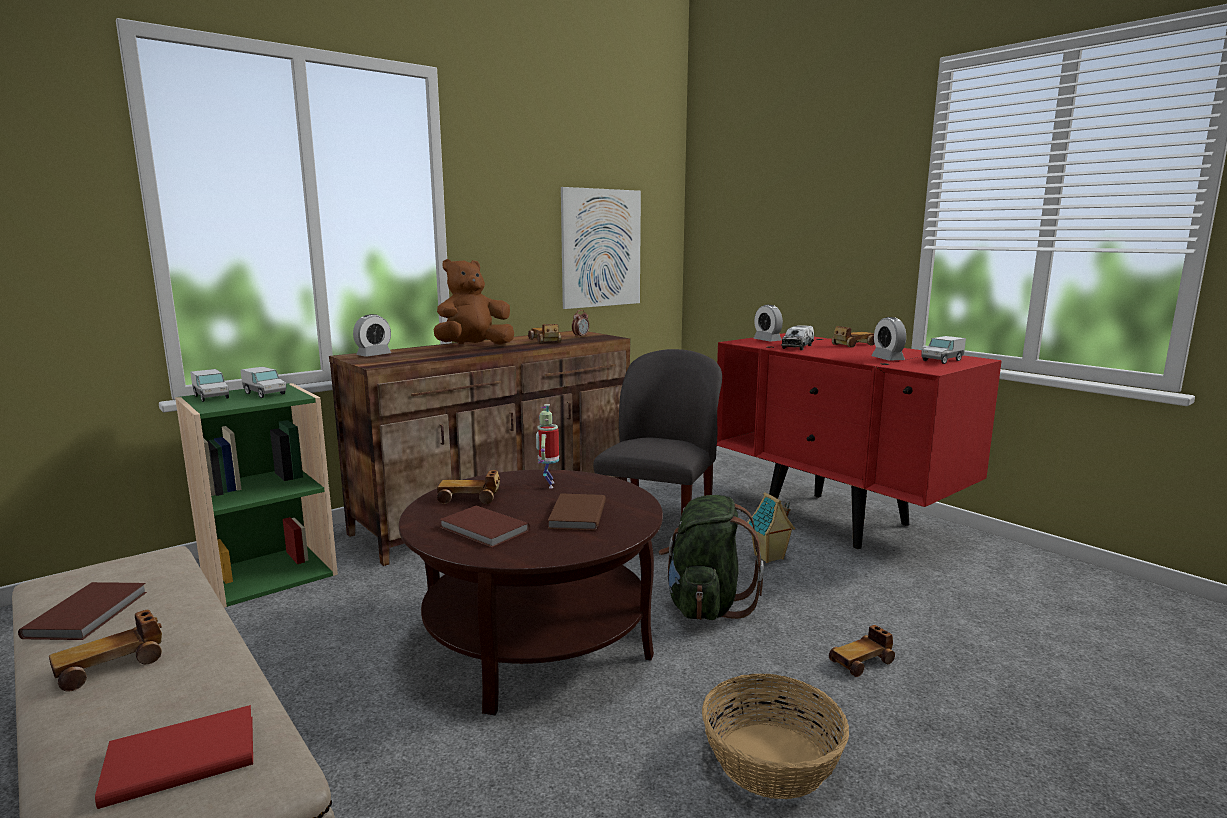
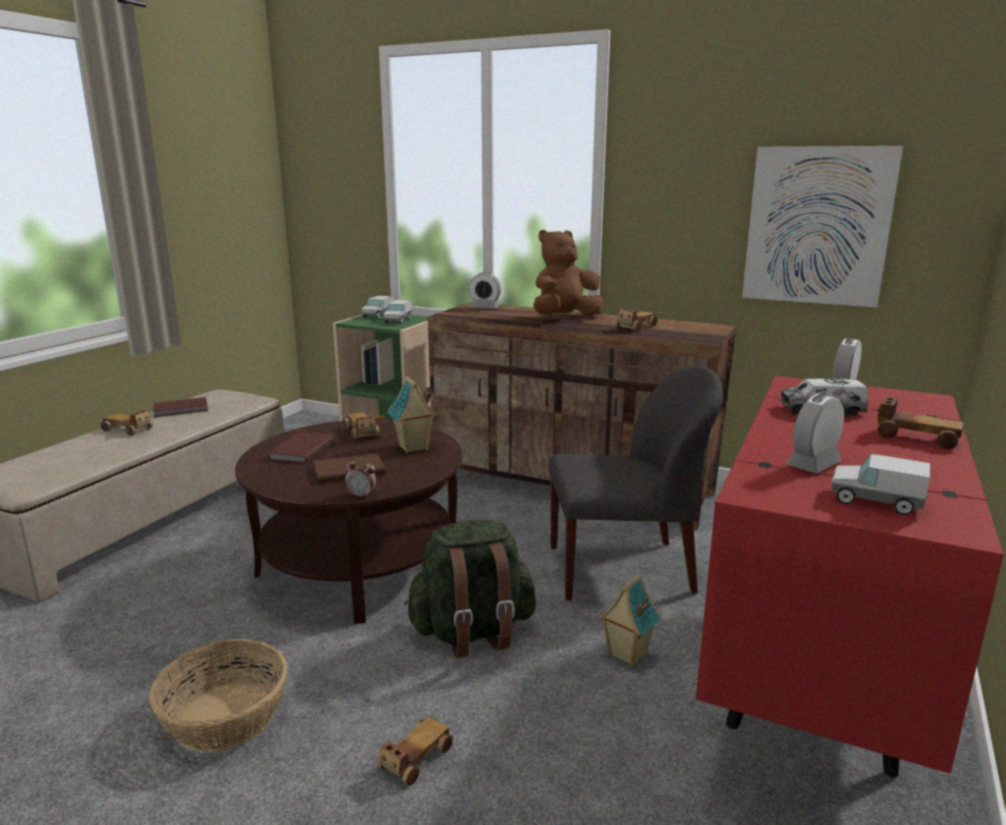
camera: 65 degrees right, 5 degrees up
red book [95,705,253,809] -> none
brown plush toy [433,259,514,345] -> brown plush toy turned 60 degrees counterclockwise [533,230,603,316]
toy robot [536,404,559,489] -> toy house [388,376,437,453]
alarm clock [572,310,589,338] -> alarm clock moved to [345,457,377,498]
toy car [829,625,895,677] -> toy car turned 90 degrees clockwise [377,717,453,786]

